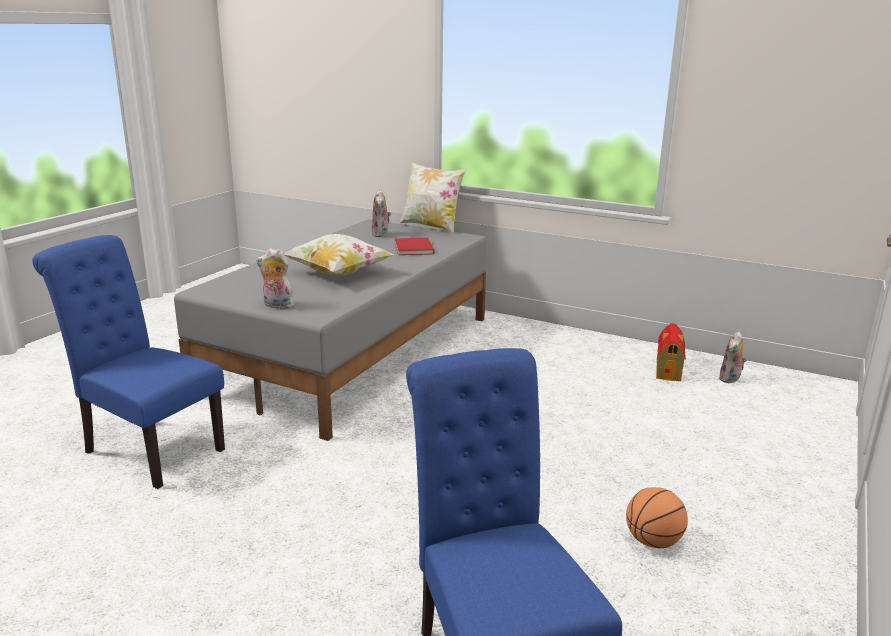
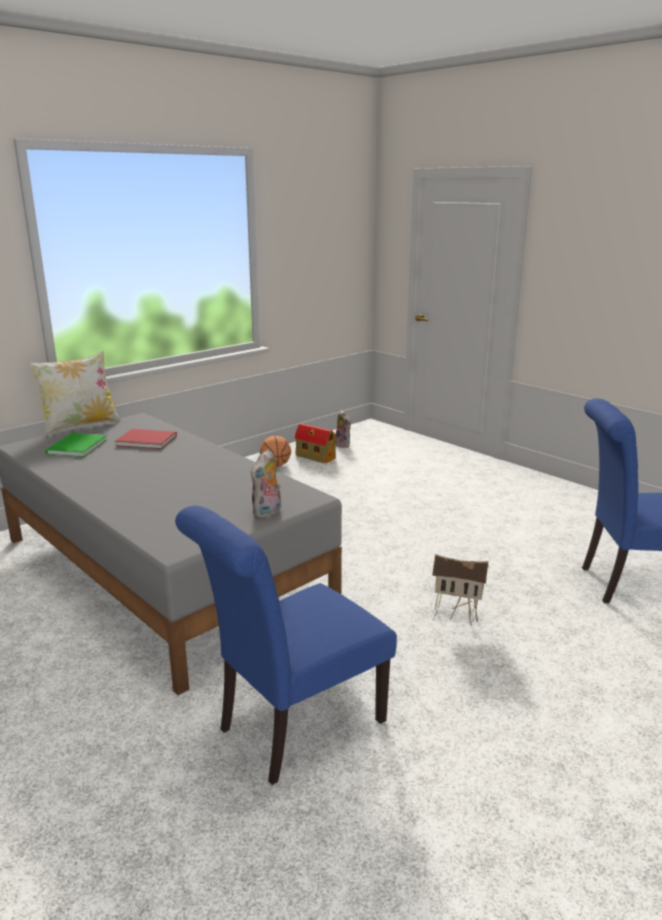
camera: 70 degrees left, 0 degrees up
pillow [284,234,394,275] -> none
plush toy [371,190,391,237] -> green book [46,433,107,457]
basketball [626,487,688,548] -> basketball moved to [260,436,291,467]
none -> toy house [432,554,489,626]

